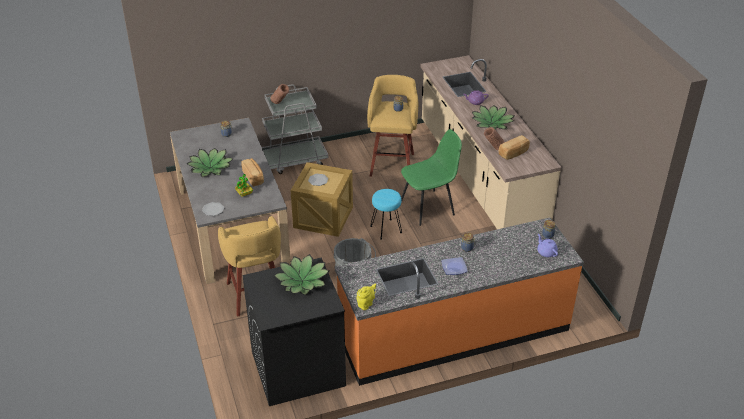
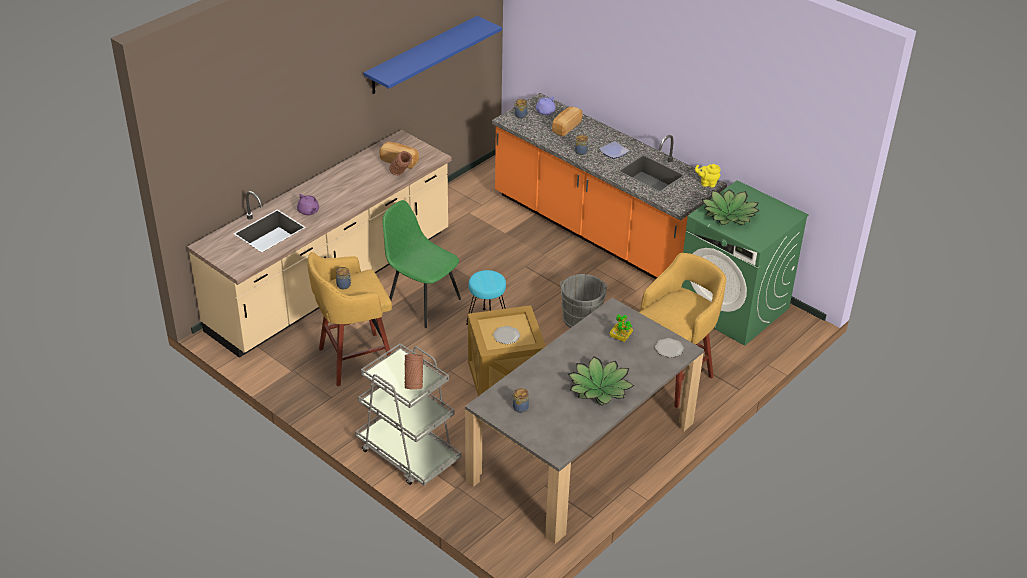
camera: 120 degrees left, 0 degrees up
bread [241,158,264,187] -> bread moved to [552,107,583,136]
black washing machine [243,258,346,406] -> green washing machine [682,180,809,346]
potted plant [472,105,515,130] -> none
none -> blue shelf [364,16,502,94]

